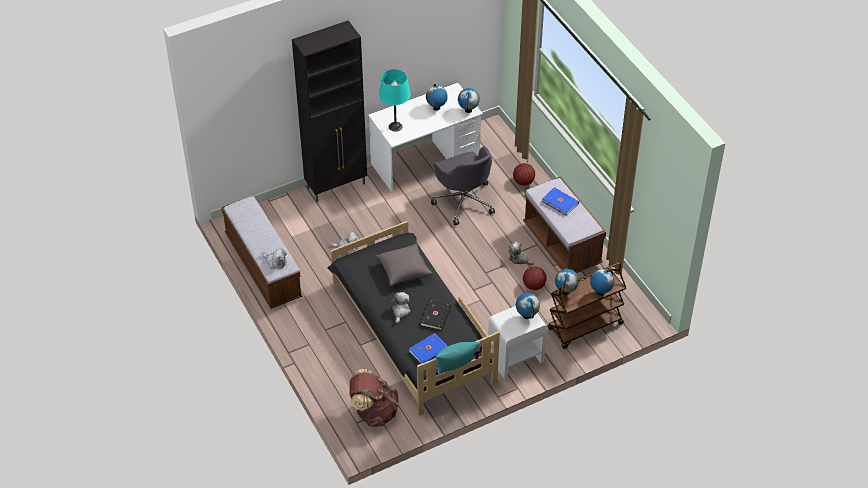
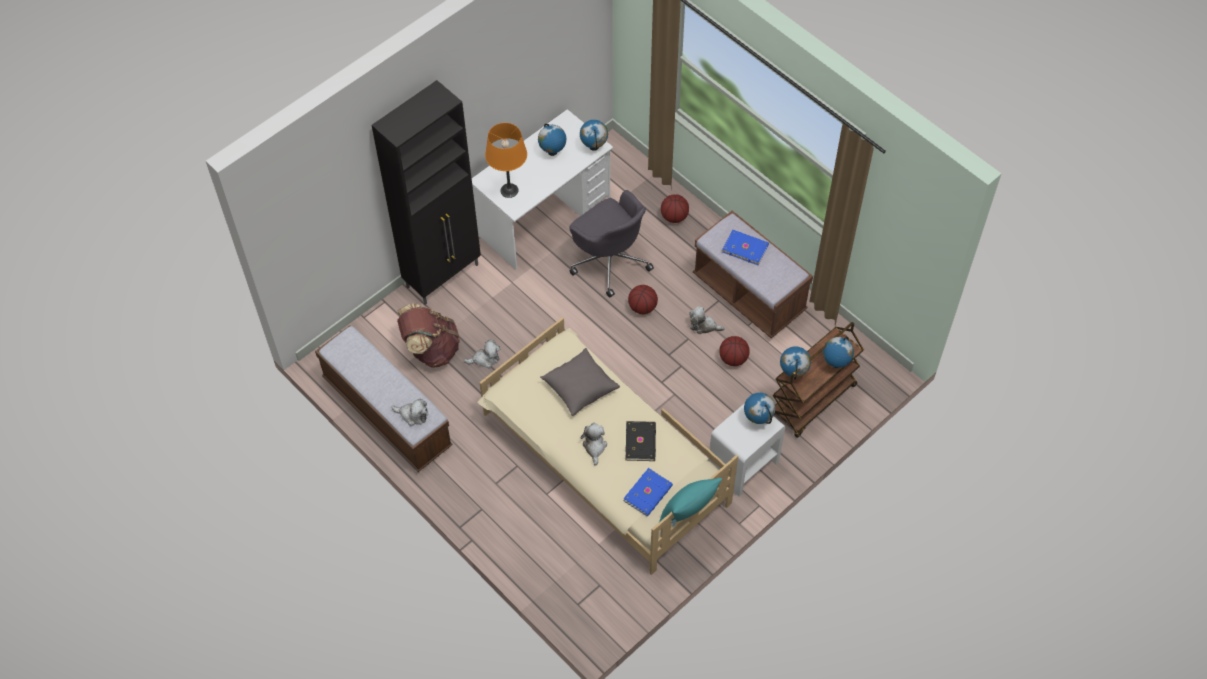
camera: 15 degrees left, 10 degrees up
black bed [327,221,500,416] -> beige bed [477,317,738,575]
brown backpack [349,369,399,427] -> brown backpack moved to [397,303,460,368]
turquoise table lamp [379,69,411,132] -> orange table lamp [485,123,527,198]
none -> basketball [628,285,658,314]

